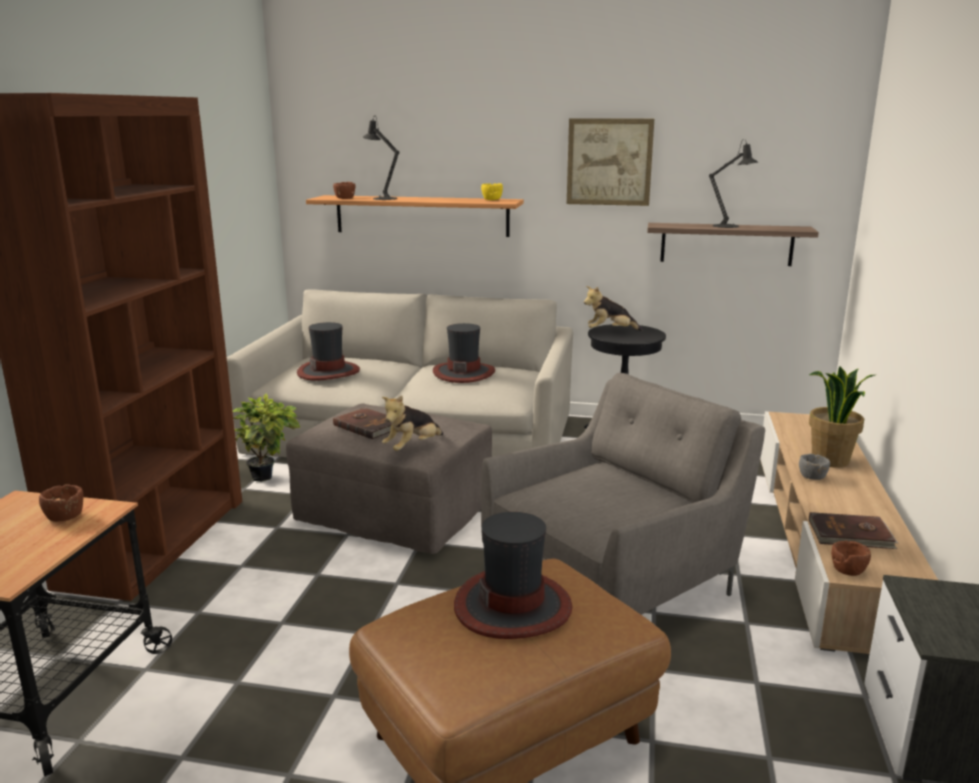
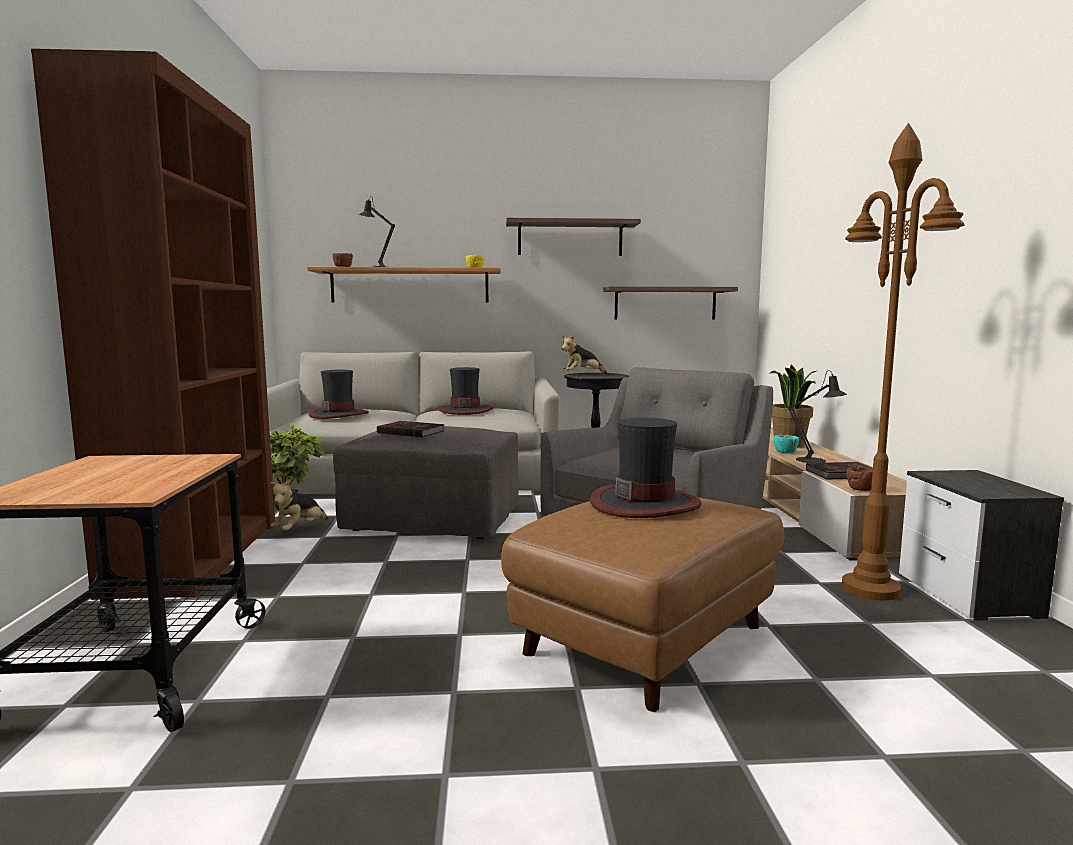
camera: 15 degrees left, 10 degrees down
brown bowl [39,484,83,522] -> none
plush toy [382,396,443,451] -> plush toy moved to [270,480,328,531]
picture [567,118,654,206] -> shelf [506,218,641,256]
black table lamp [709,139,758,228] -> black table lamp moved to [788,370,847,463]
grey bowl [799,454,830,480] -> turquoise bowl [774,435,799,453]
none -> brown floor lamp [842,123,964,600]

